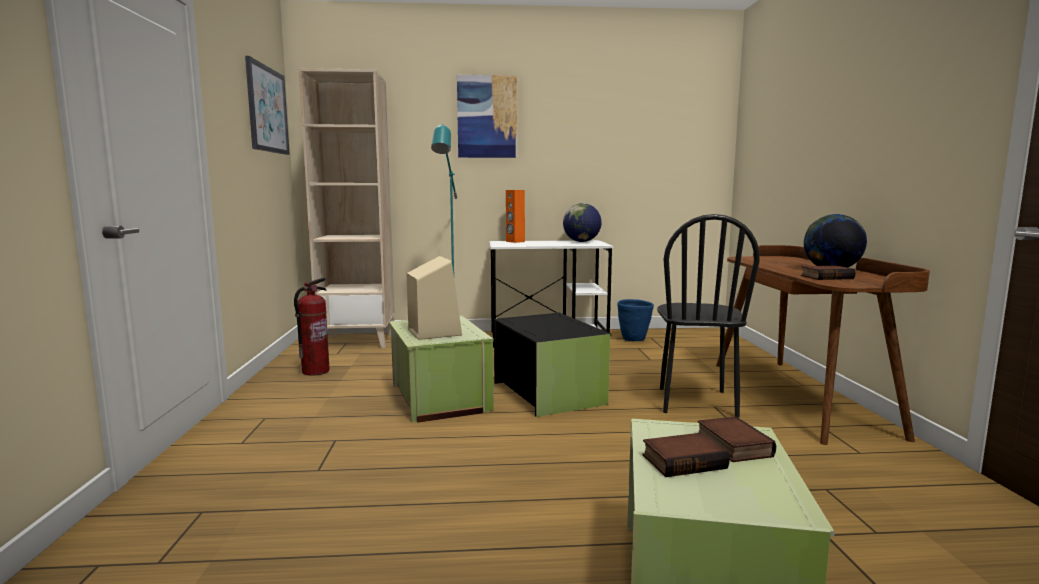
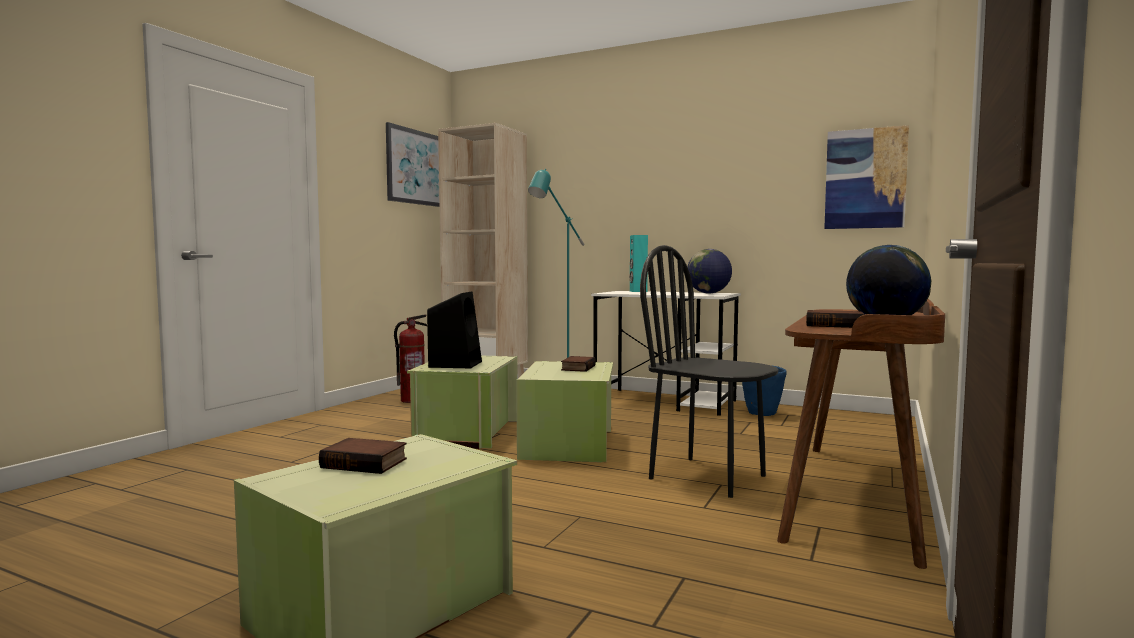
camera: 30 degrees right, 5 degrees down
beige speaker [406,256,462,340] -> black speaker [427,291,482,368]
picture [457,75,517,158] -> picture moved to [824,125,909,229]
black storage box [494,313,611,417] -> green storage box [516,361,613,462]
orange speaker [506,190,525,243] -> turquoise speaker [630,235,648,292]
black chair [657,214,760,418] -> black chair turned 90 degrees clockwise [640,245,779,498]
book [698,416,776,462] -> book moved to [561,356,596,372]

